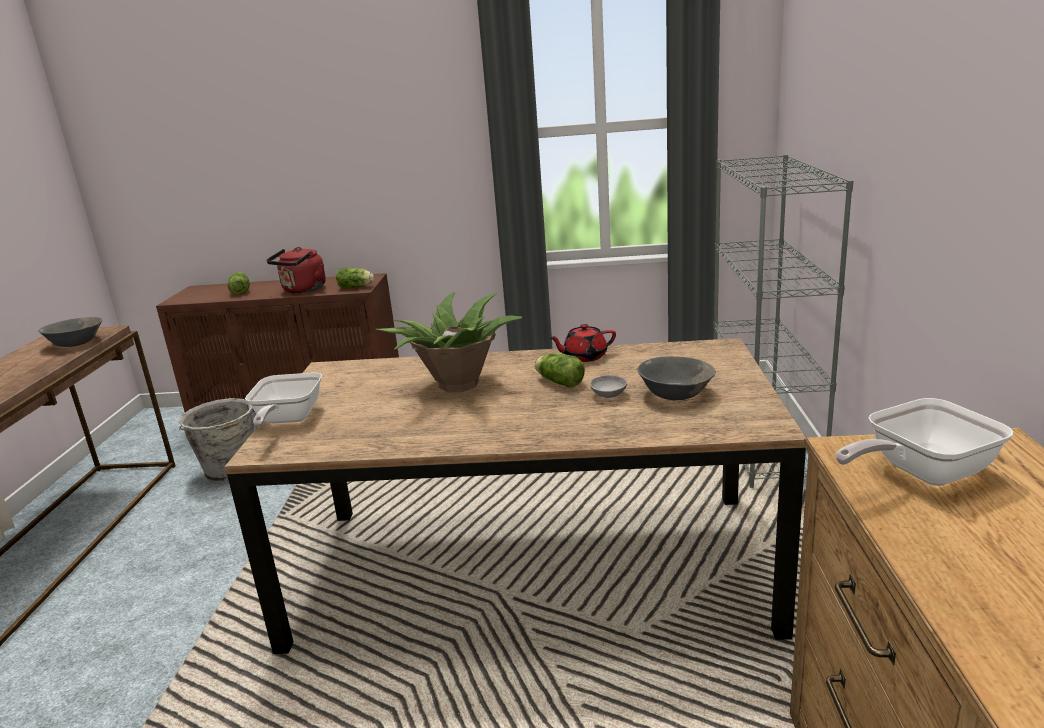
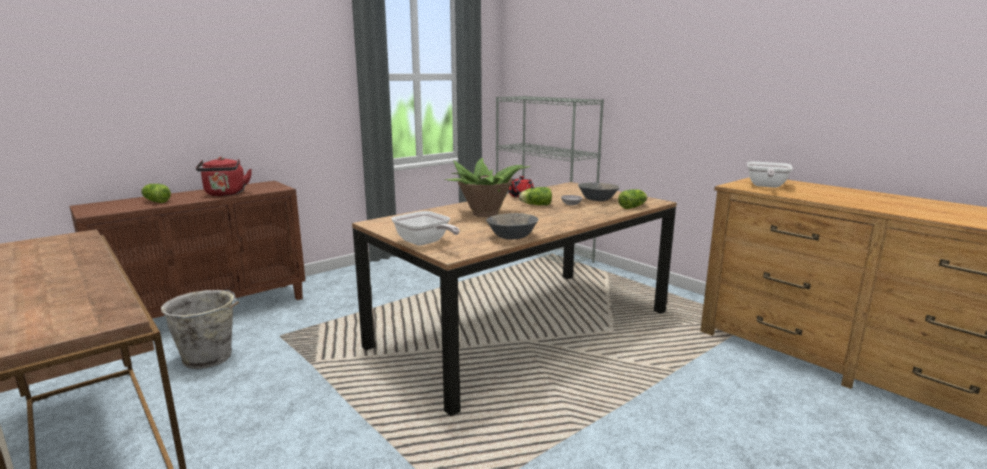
camera: 45 degrees left, 5 degrees down
grey bowl [38,317,102,347] -> grey bowl moved to [486,213,539,240]
lettuce [336,268,374,288] -> lettuce moved to [618,189,647,209]

